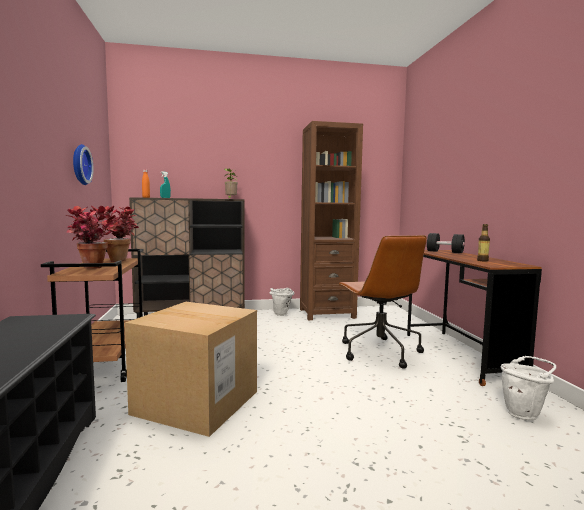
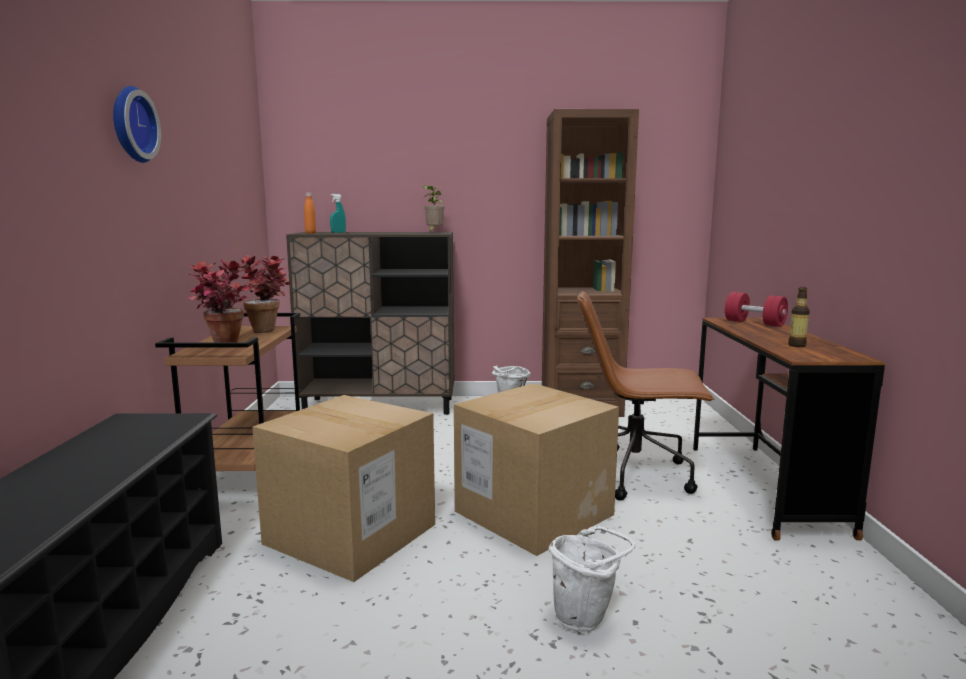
camera: 10 degrees right, 5 degrees up
wall clock [73,144,94,185] -> wall clock moved to [113,86,161,163]
brown office chair [338,235,427,369] -> brown office chair turned 105 degrees clockwise [577,291,714,501]
black dumbbell [427,233,465,253] -> red dumbbell [725,292,788,327]
white bucket [501,356,556,420] -> white bucket moved to [549,526,635,632]
none -> cardboard box [454,383,619,556]

